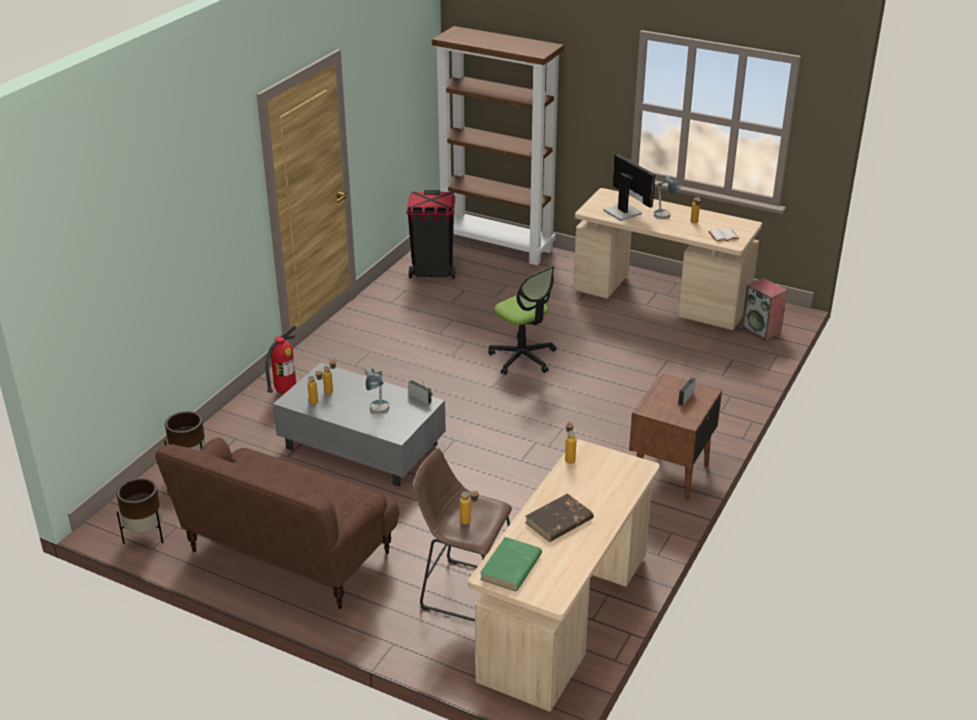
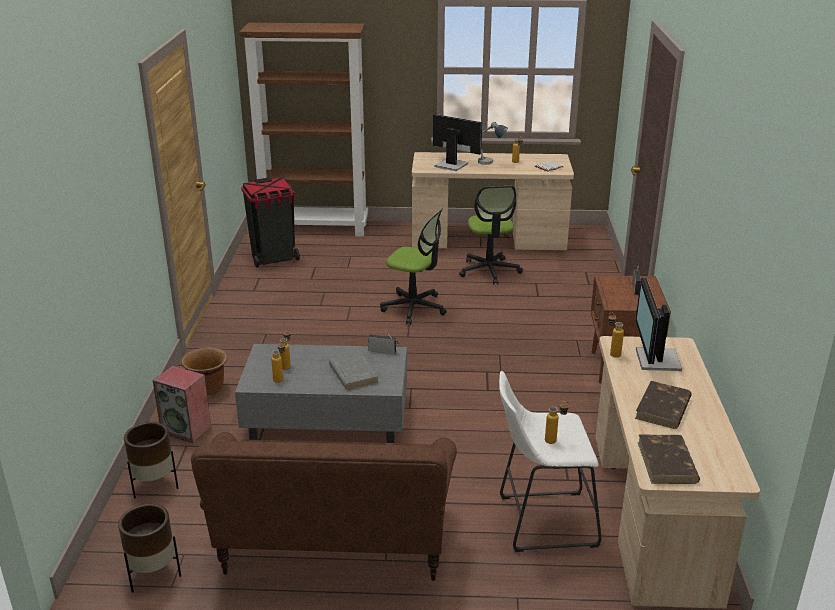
camera: 25 degrees left, 5 degrees down
fire extinguisher [265,325,296,394] -> brown planter [181,347,227,396]
table lamp [365,367,389,414] -> grey book [329,352,379,390]
brown stool [413,448,512,622] -> white stool [499,371,601,552]
green book [480,537,542,591] -> brown book [638,435,700,484]
speaker [741,278,788,341] -> speaker moved to [152,366,211,443]
none -> office chair [459,186,523,284]
none -> monitor [635,278,682,371]

